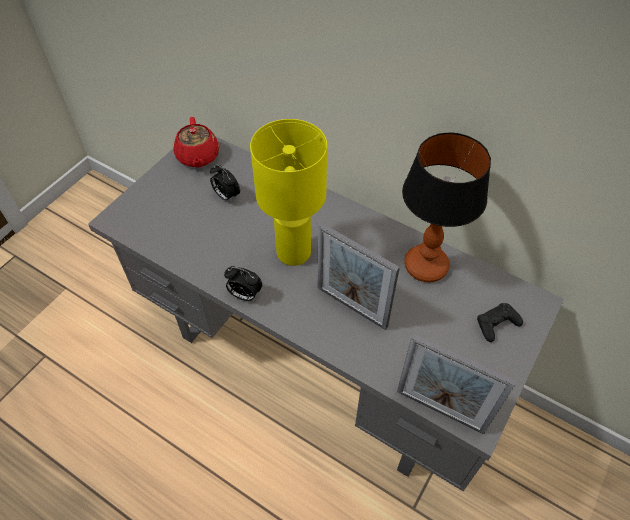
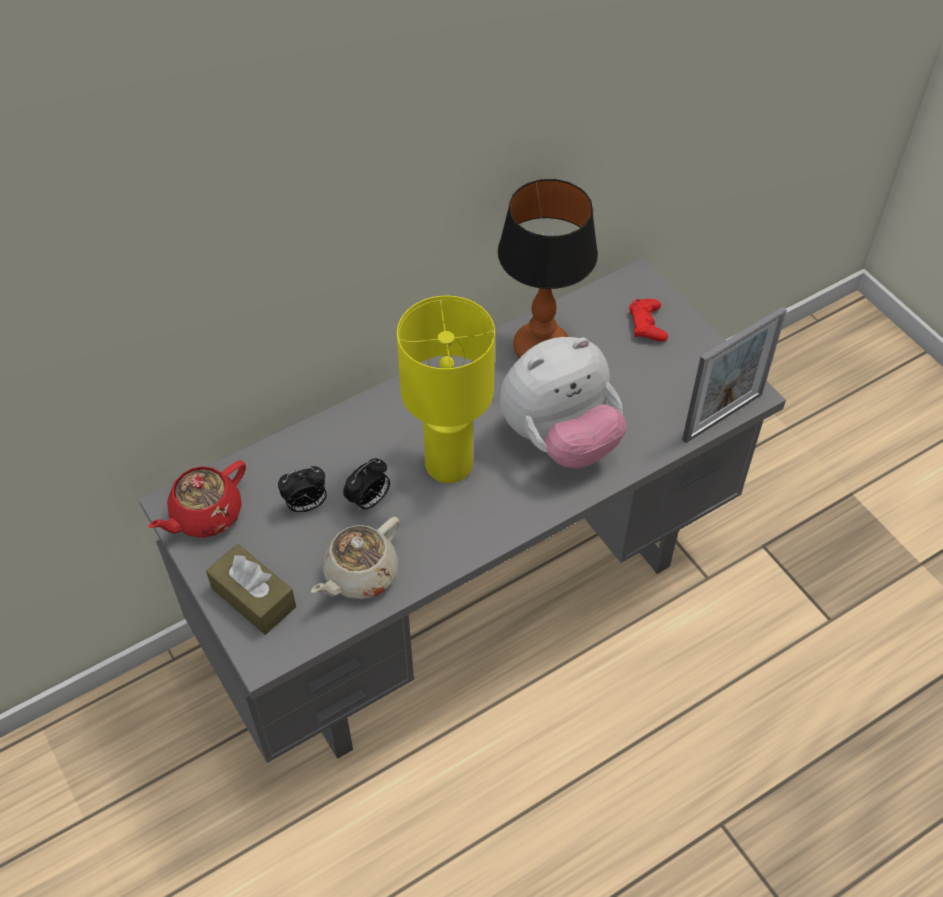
camera: 65 degrees left, 0 degrees up
red teapot [173,117,219,168] -> red teapot turned 120 degrees clockwise [148,460,246,538]
alarm clock [224,266,263,301] -> alarm clock moved to [343,458,390,511]
picture frame [318,223,400,330] -> plush toy [500,337,626,468]
black game controller [477,303,523,342] -> red game controller [629,299,668,342]
none -> brown tissue box [206,544,296,635]
none -> beige teapot [311,517,400,599]

